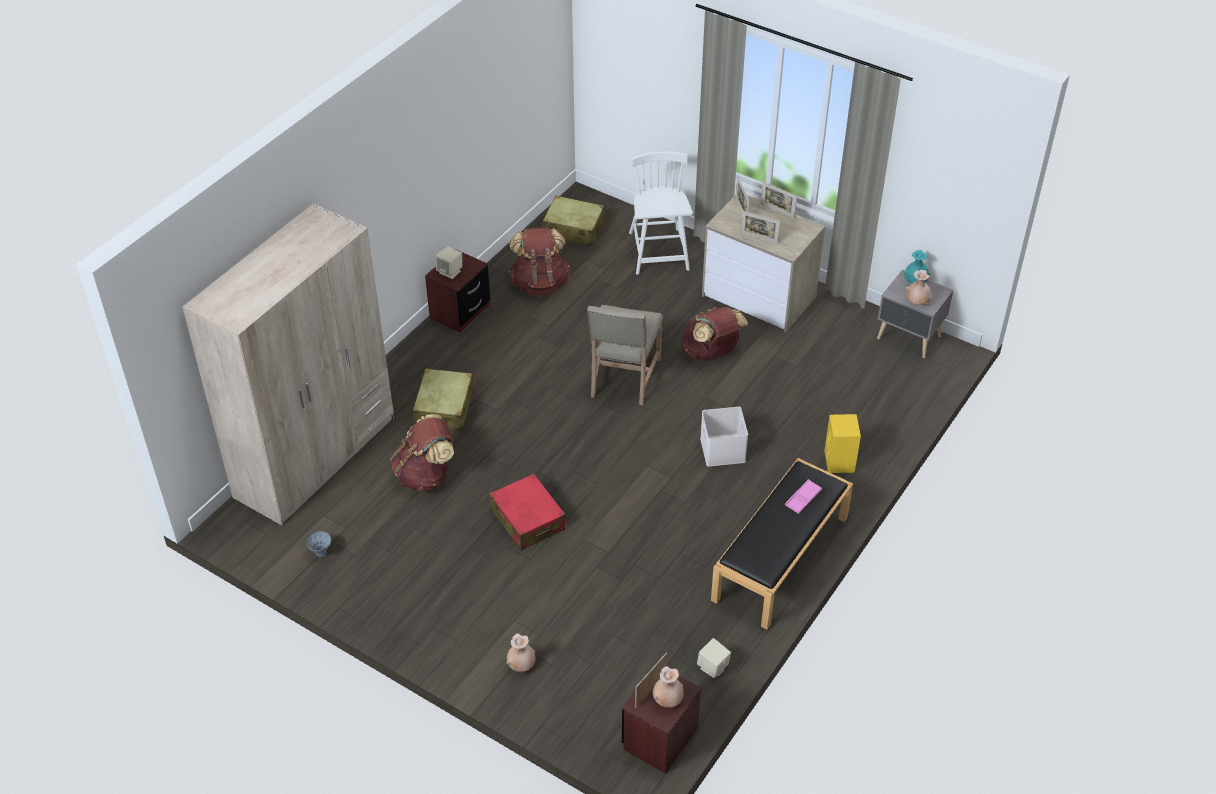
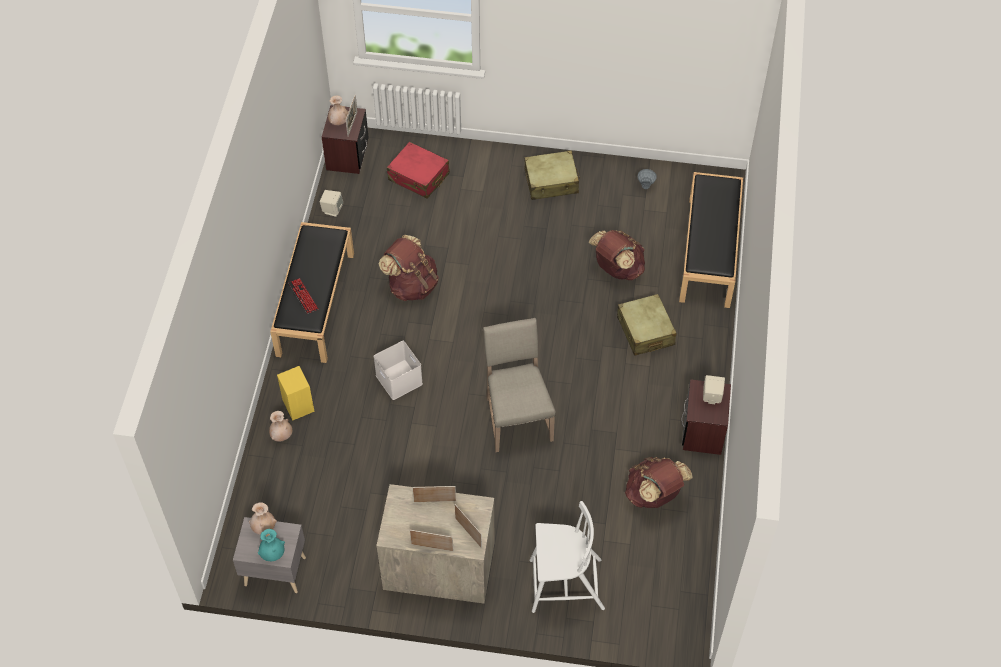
camera: 155 degrees right, 10 degrees up
beige wardrobe [182,203,394,525] -> black bench [679,172,743,308]
red suitcase [489,474,565,550] -> red suitcase moved to [387,142,450,199]
beige vase [507,633,535,672] -> beige vase moved to [269,411,292,442]
beige suitcase [543,196,604,247] -> beige suitcase moved to [524,150,580,200]
white chair [629,151,693,275] -> white chair turned 60 degrees counterclockwise [530,501,605,613]
brown backpack [681,307,748,361] -> brown backpack moved to [379,235,439,301]
pink tray [785,479,822,514] -> keyboard [288,278,319,314]

